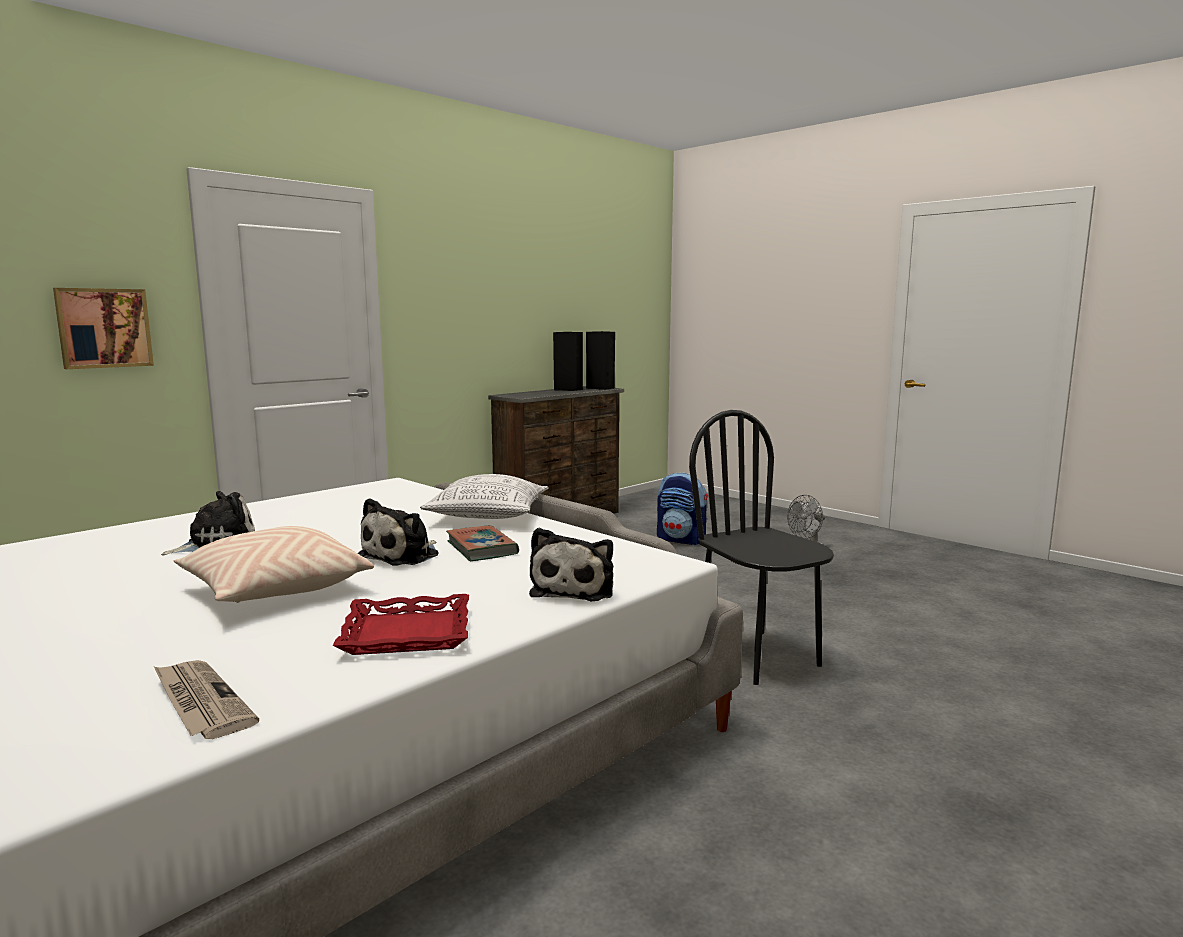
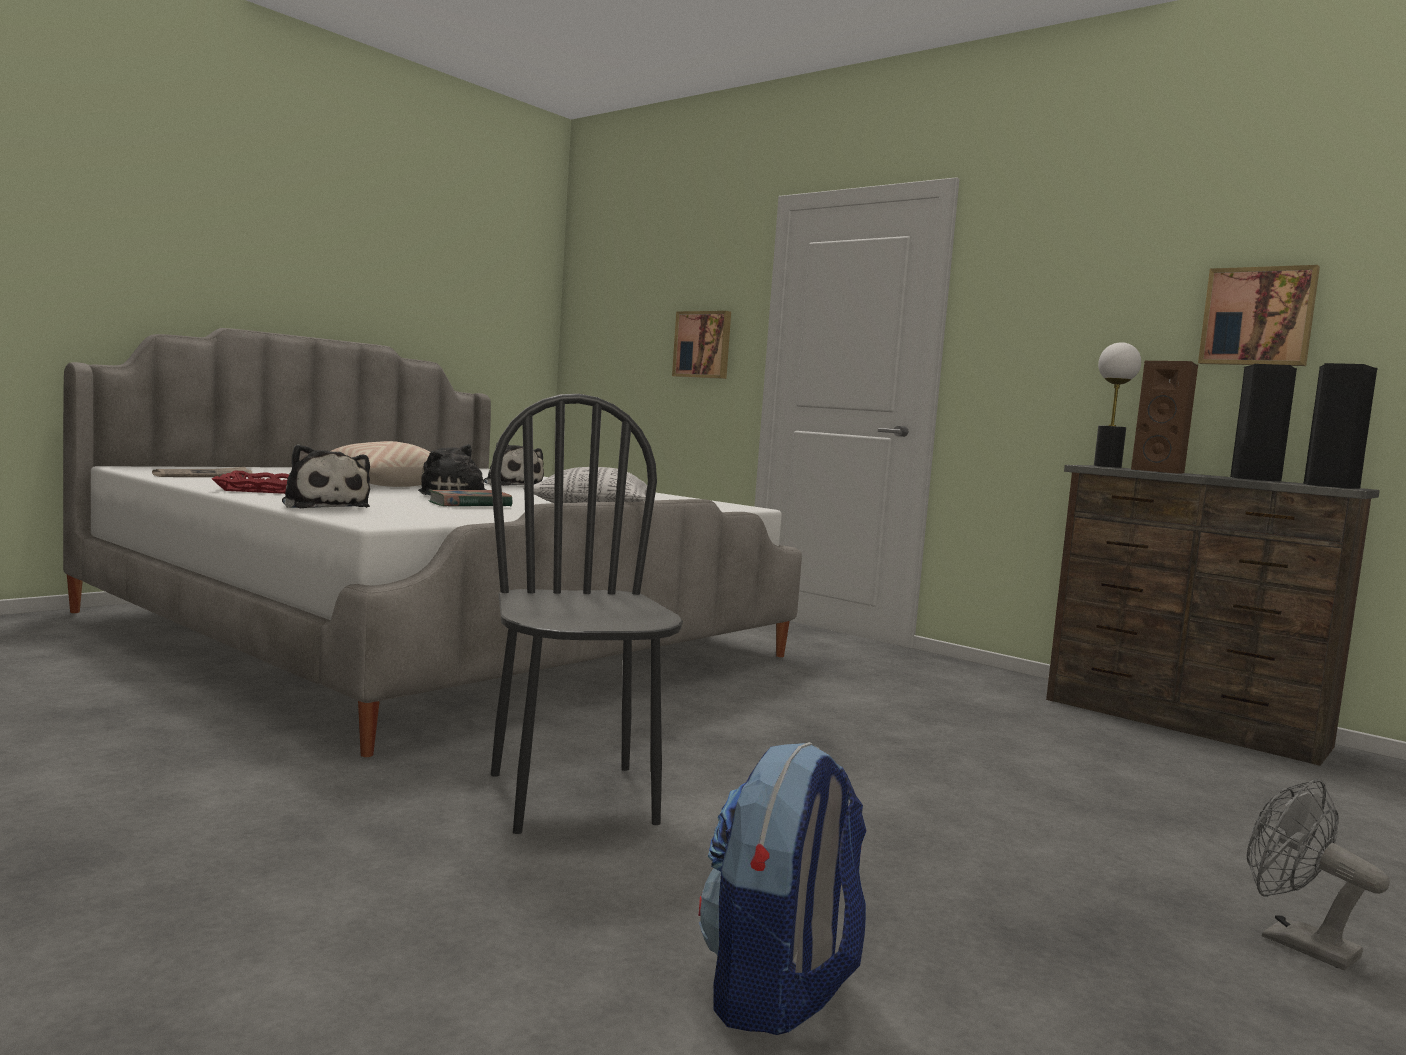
camera: 85 degrees right, 5 degrees down
plush toy [529,528,613,601] -> plush toy turned 135 degrees counterclockwise [282,444,370,508]
backpack [657,472,708,545] -> backpack moved to [699,742,867,1035]
black chair [689,410,834,685] -> black chair turned 75 degrees counterclockwise [490,394,683,834]
none -> table lamp [1094,342,1141,468]
none -> brown speaker [1131,361,1198,474]
none -> picture [1198,265,1320,366]

